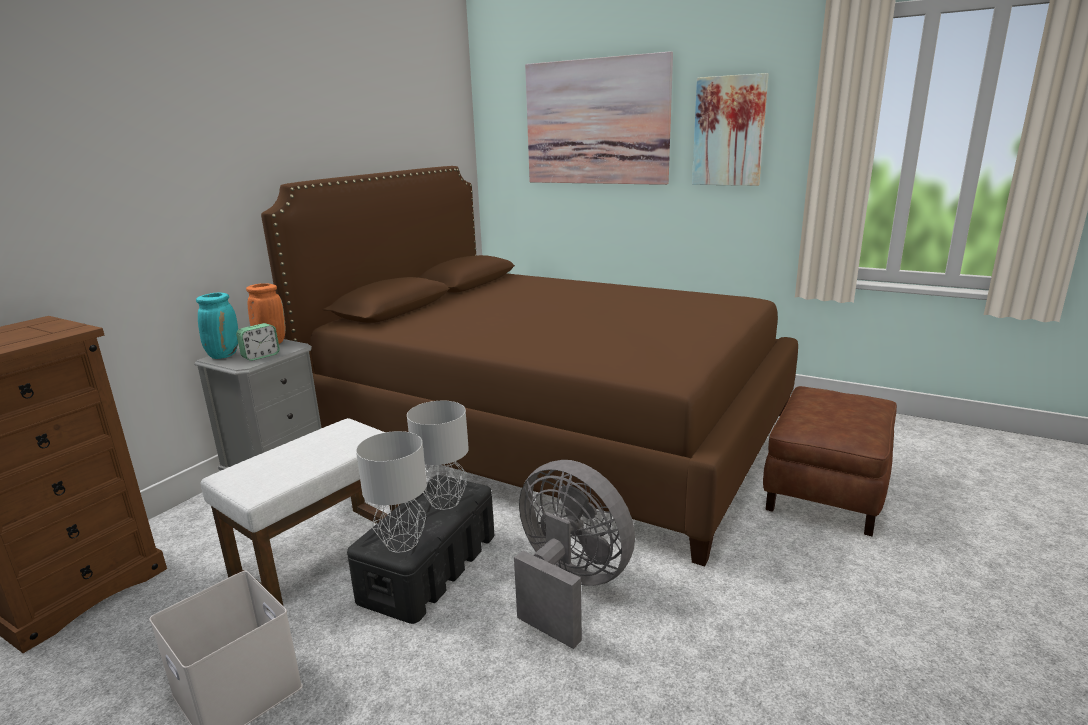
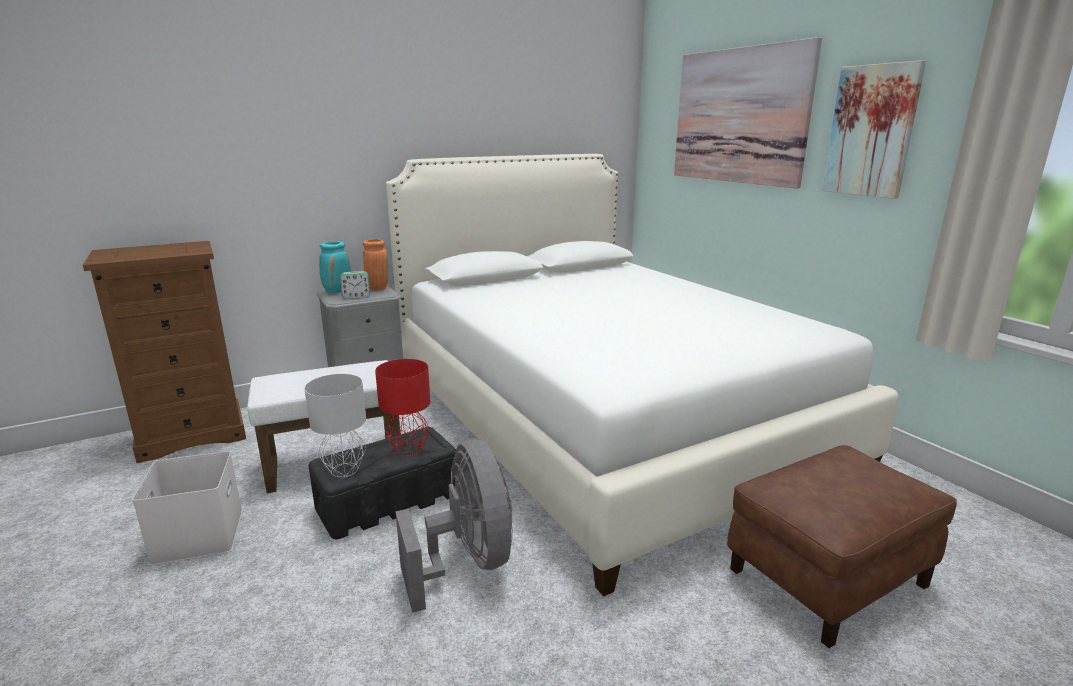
camera: 30 degrees right, 0 degrees up
brown bed [261,166,798,566] -> white bed [386,154,898,596]
grey table lamp [407,401,469,510] -> red table lamp [375,359,430,456]

